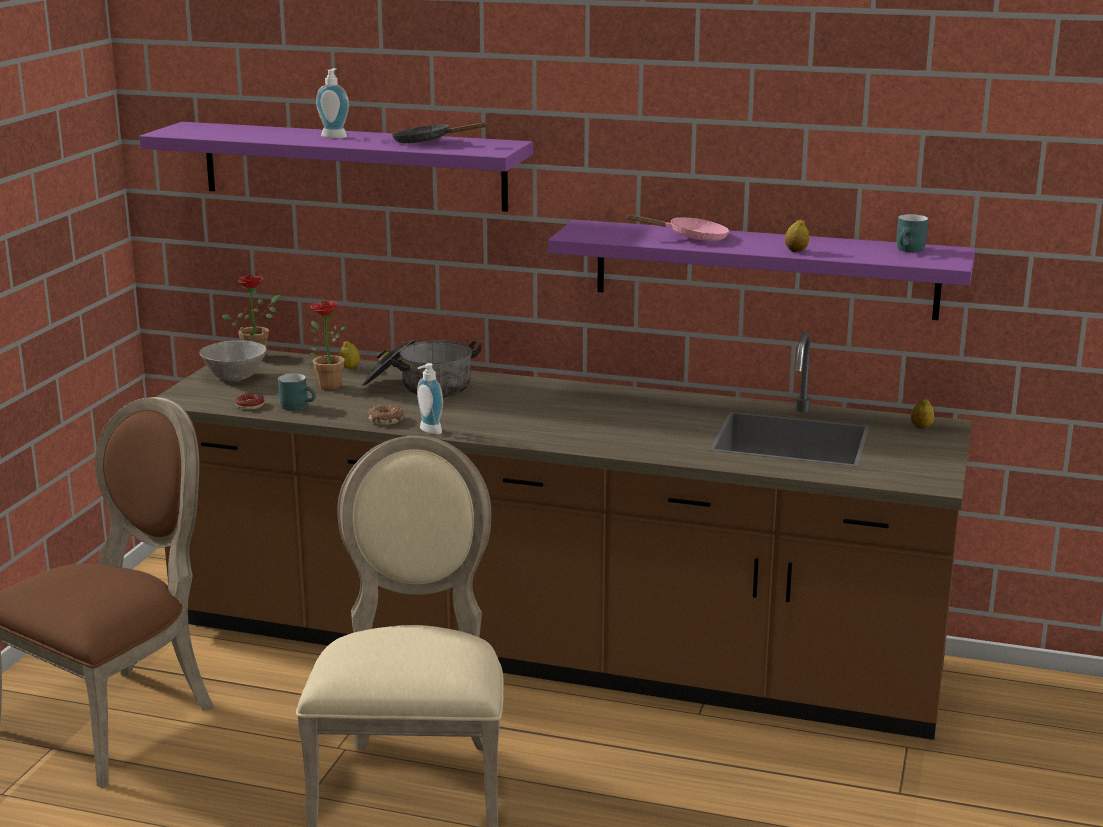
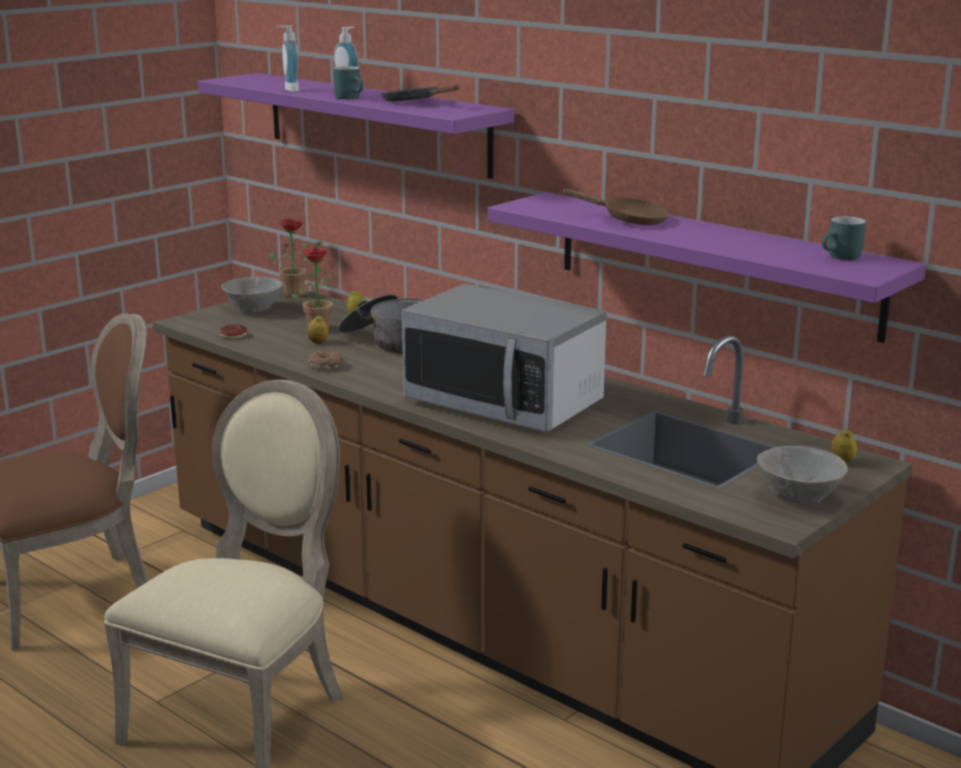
camera: 25 degrees right, 0 degrees up
turquoise mug [278,373,316,410] -> turquoise mug moved to [333,66,363,99]
soap dispenser [417,363,443,434] -> soap dispenser moved to [276,25,299,92]
pink frying pan [627,214,730,241] -> brown frying pan [562,188,669,225]
lemon [785,219,809,252] -> lemon moved to [307,315,328,344]
none -> microwave [402,284,607,432]
none -> grey bowl [757,446,848,505]

